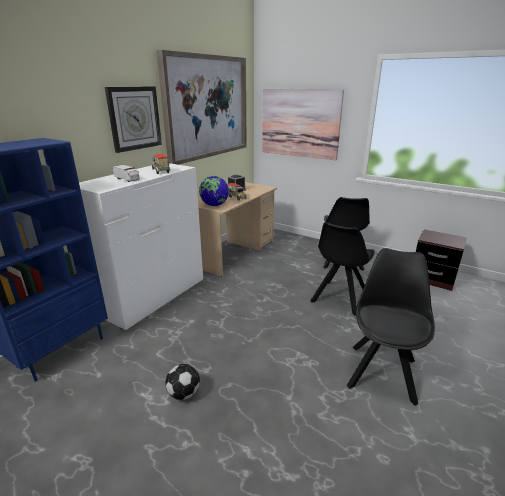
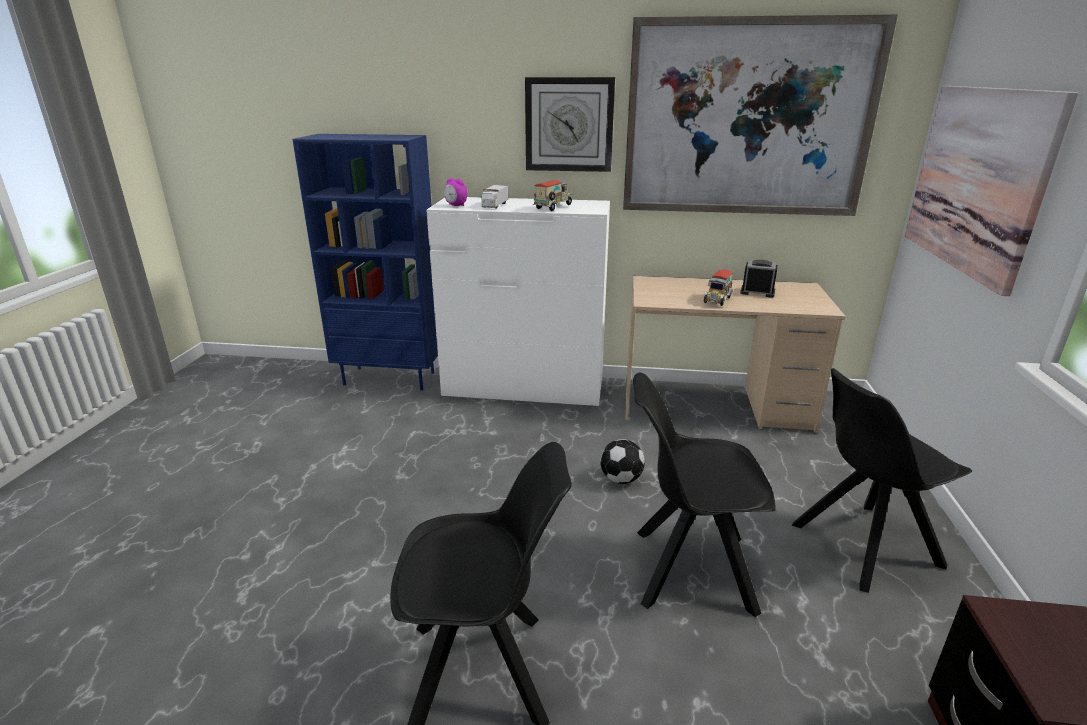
camera: 65 degrees right, 0 degrees up
football [165,364,200,400] -> football moved to [600,439,645,484]
globe [199,176,229,206] -> none
none -> alarm clock [444,178,468,206]

